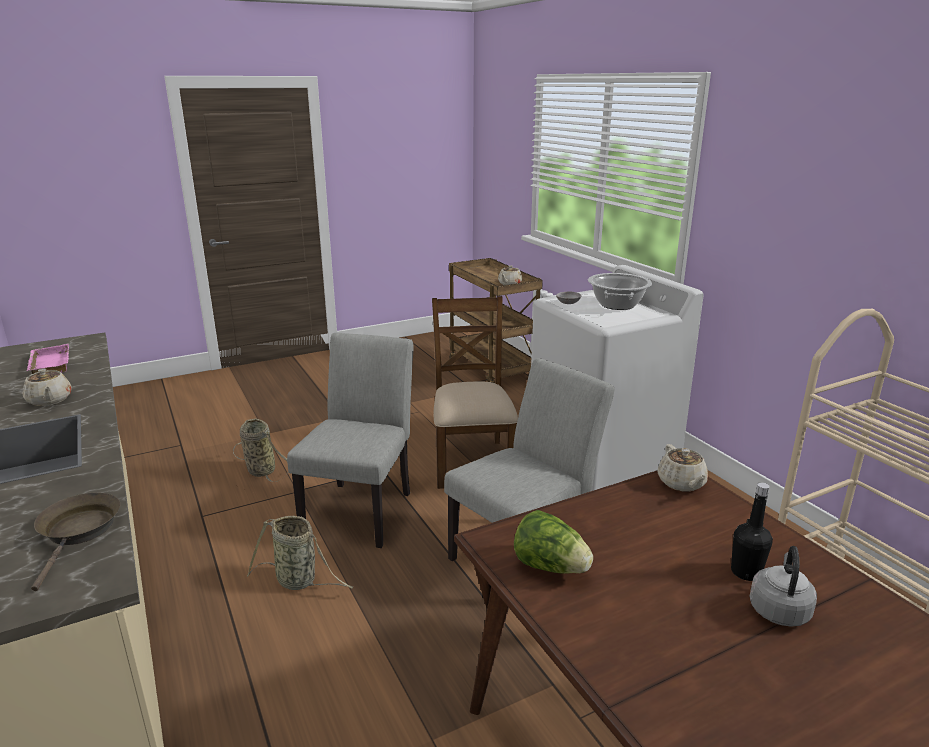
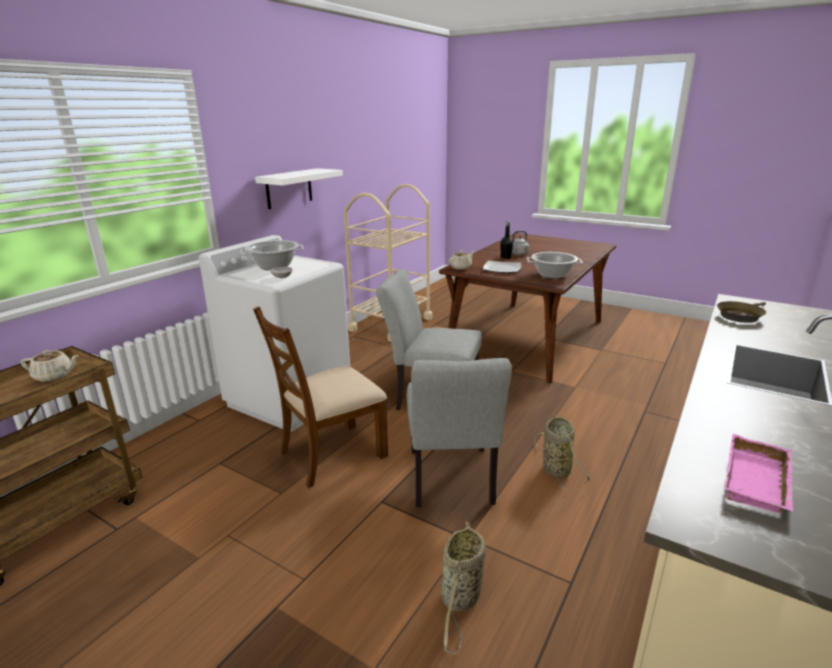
camera: 120 degrees left, 0 degrees up
beige teapot [23,369,72,406] -> none
grey chair [287,333,414,548] -> grey chair turned 75 degrees counterclockwise [407,358,512,507]
lettuce [514,510,593,574] -> cooking pot [527,252,583,279]
none -> white shelf [255,168,343,209]
none -> plate [483,261,521,273]

